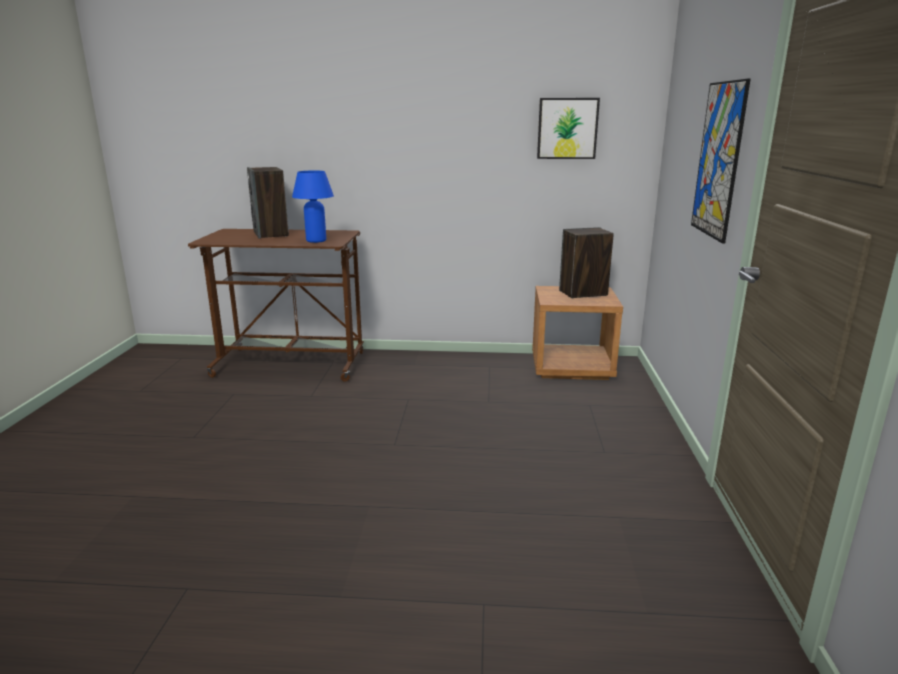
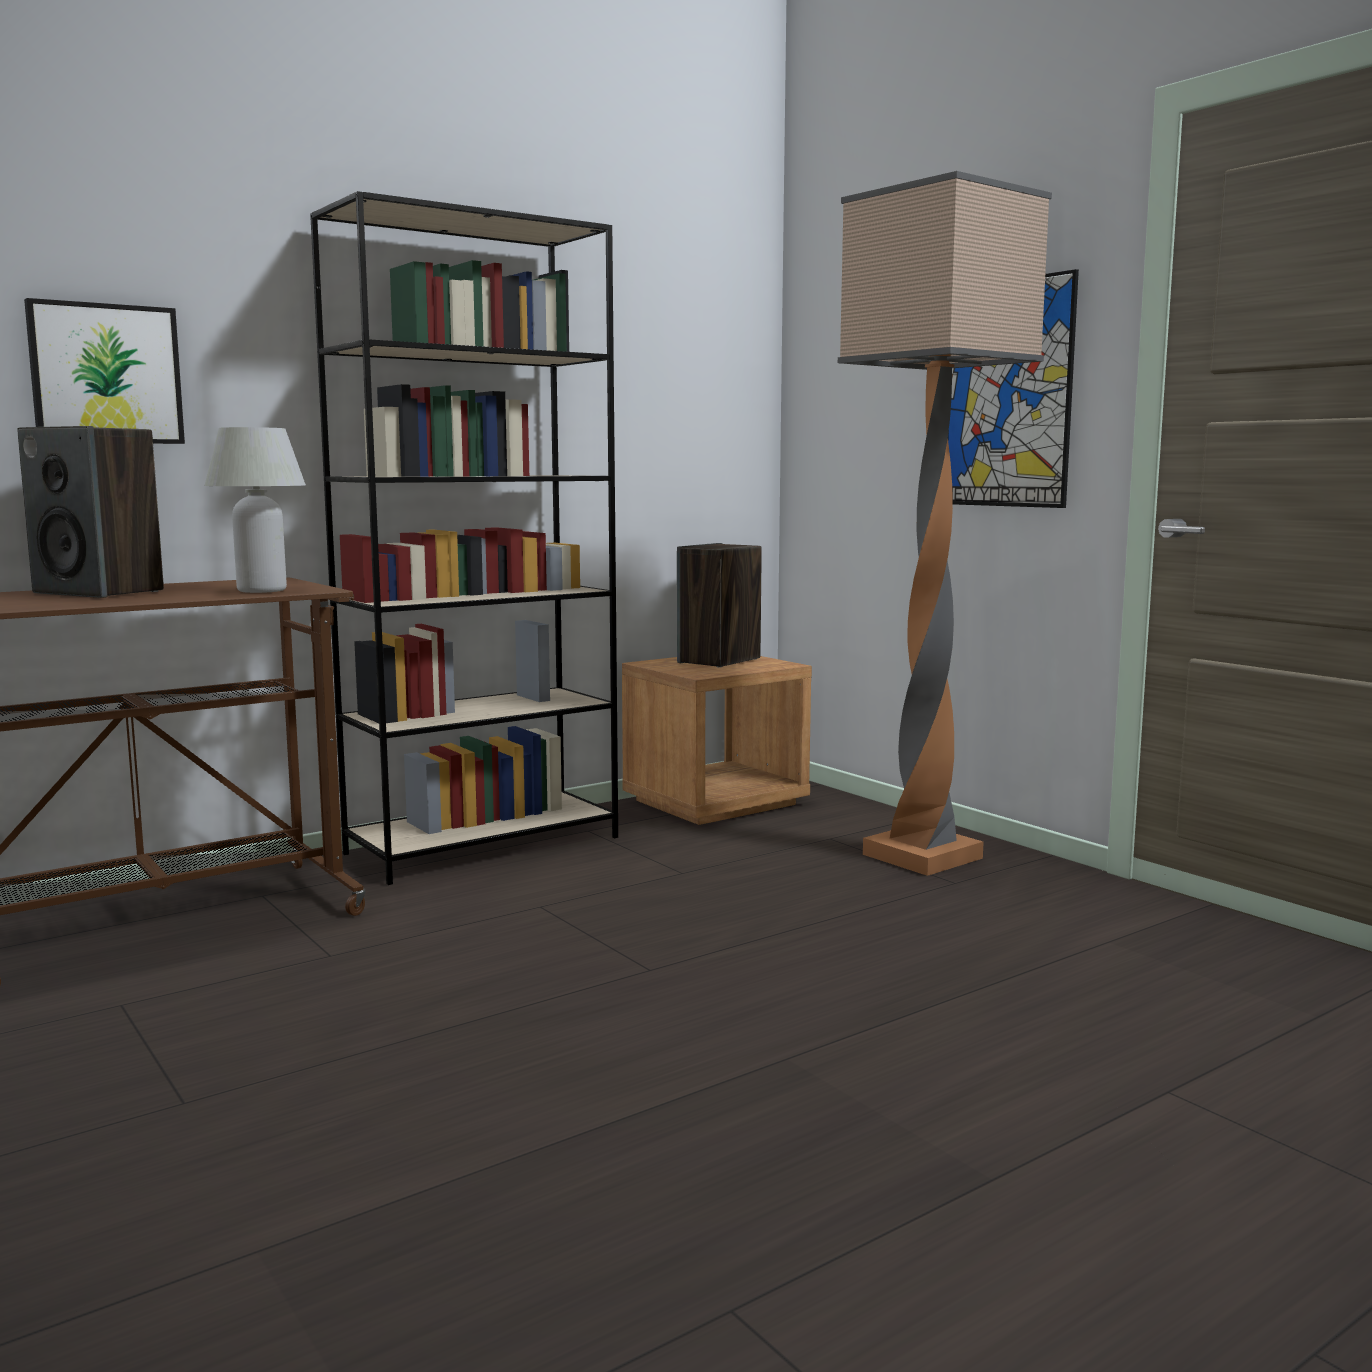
camera: 40 degrees left, 10 degrees down
blue table lamp [292,170,334,243] -> white table lamp [204,427,306,593]
picture [537,98,600,159] -> picture moved to [24,298,185,444]
none -> beige bookcase [310,191,618,885]
none -> floor lamp [838,171,1052,876]

